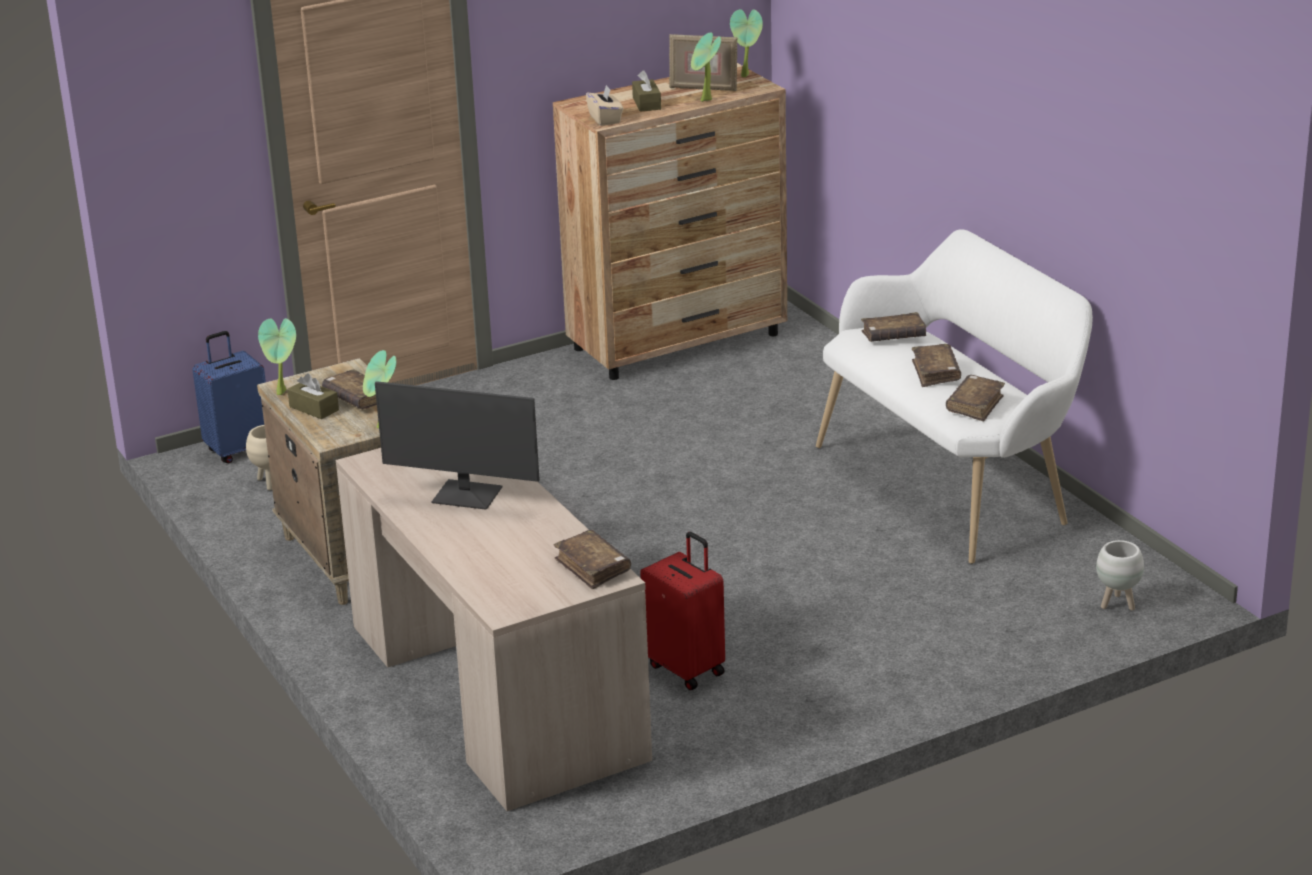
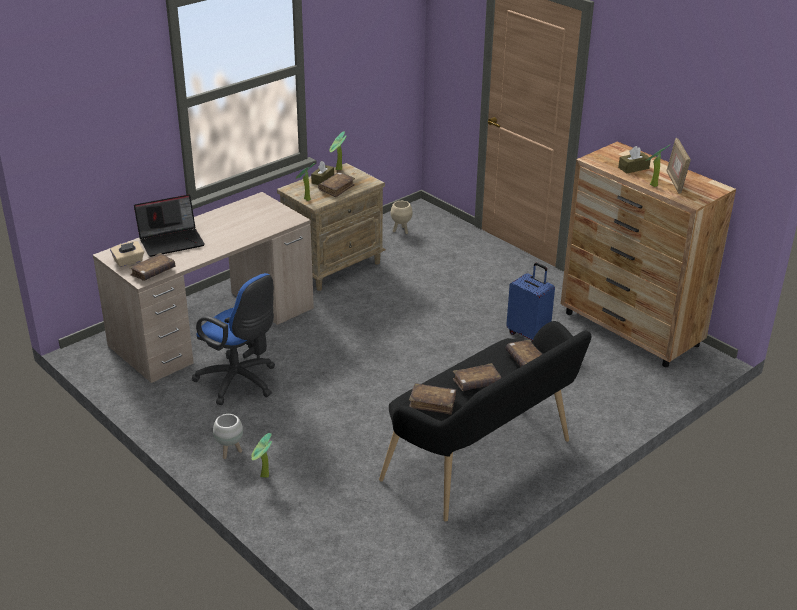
camera: 75 degrees right, 5 degrees up
blue suitcase [192,331,266,463] -> blue suitcase moved to [506,263,555,341]
monitor [375,381,540,510] -> none
beige tissue box [586,84,623,126] -> beige tissue box moved to [110,241,144,267]
red suitcase [640,532,725,690] -> blue office chair [192,273,275,405]
potted plant [730,9,763,77] -> potted plant moved to [251,433,272,478]
white bench [816,229,1093,564] -> black bench [379,321,592,521]
white planter [1096,540,1144,610] -> white planter moved to [213,414,243,459]
none -> laptop [134,195,205,257]

